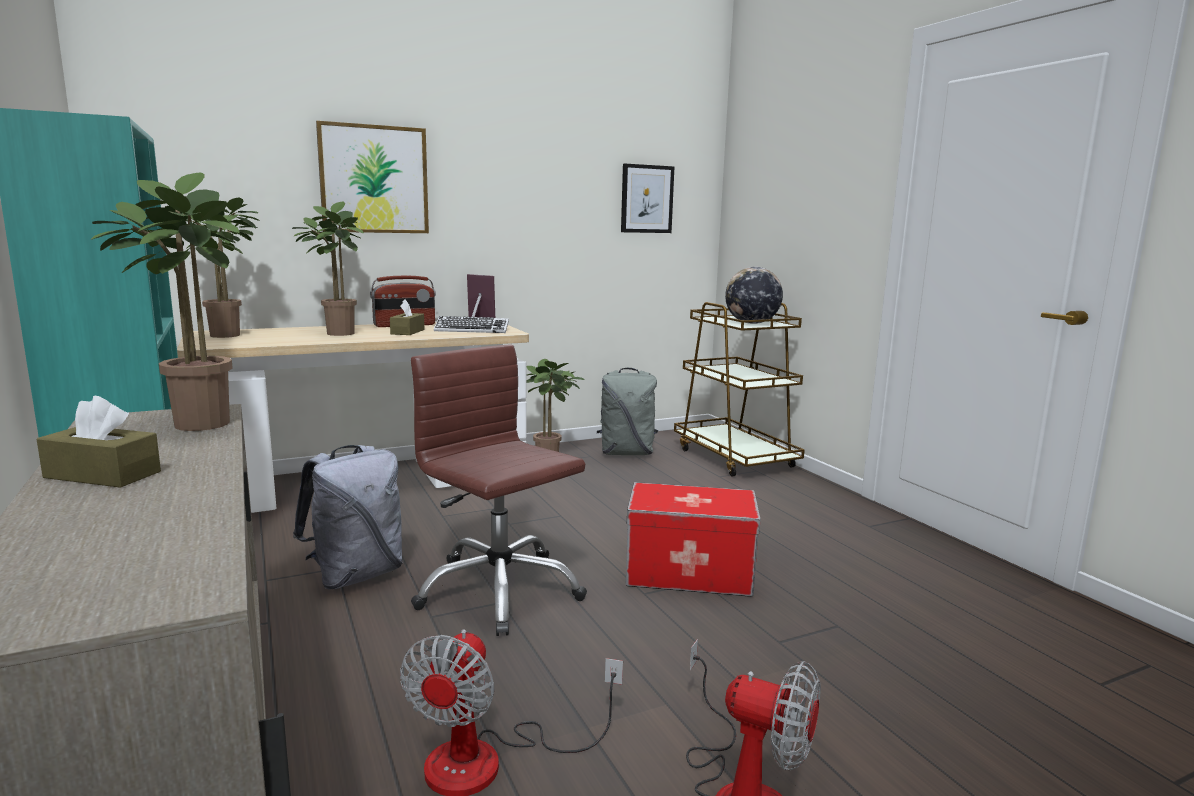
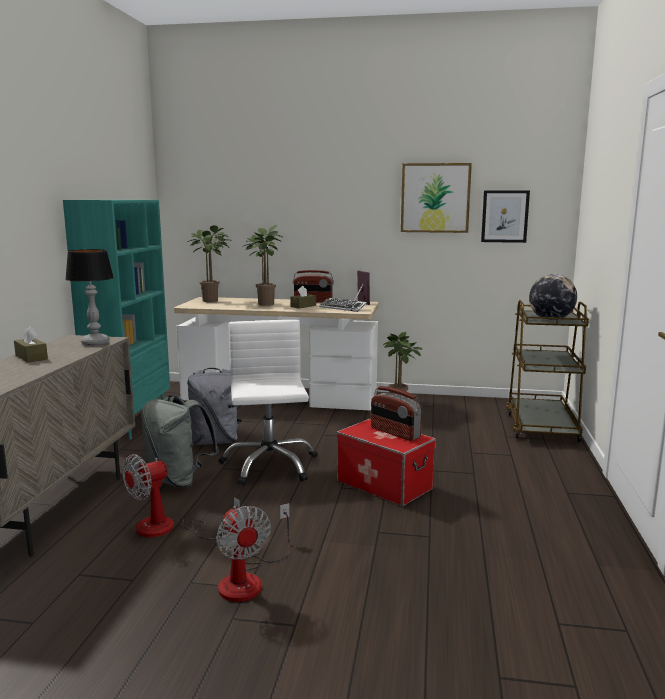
camera: 35 degrees right, 0 degrees up
potted plant [91,173,240,431] -> table lamp [65,249,114,346]
picture [316,121,429,233] -> picture moved to [401,163,472,233]
brown office chair [411,345,587,636] -> white office chair [219,320,318,486]
grey backpack [597,368,658,455] -> grey backpack moved to [141,395,219,488]
none -> radio [371,386,422,441]

